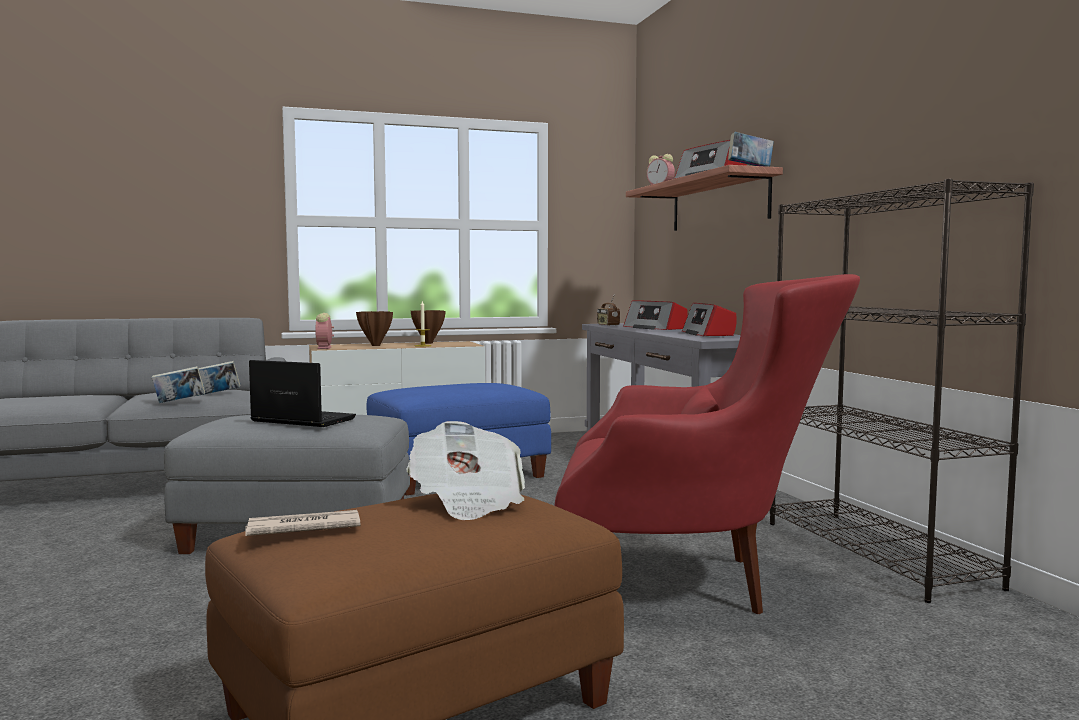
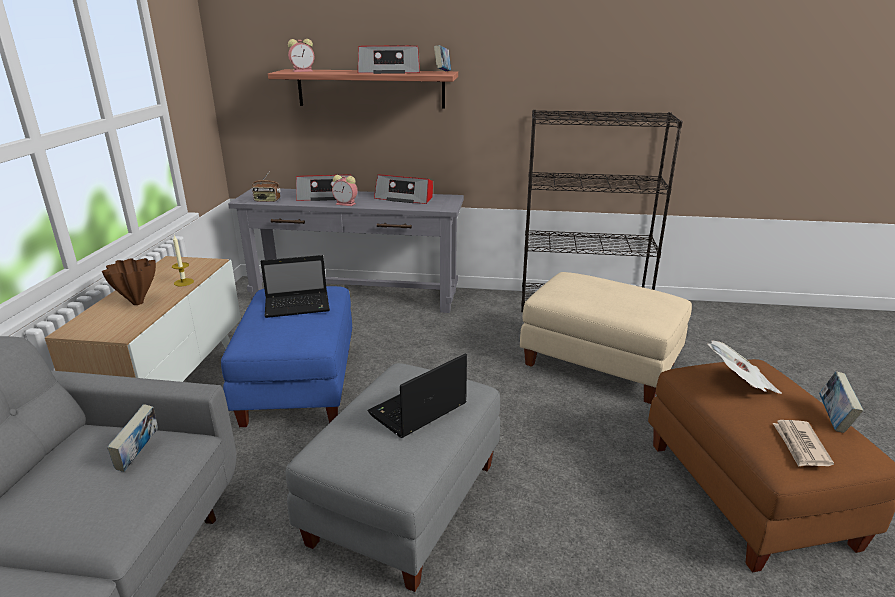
camera: 65 degrees left, 20 degrees up
book [152,366,205,403] -> book moved to [819,372,863,433]
alarm clock [315,313,334,349] -> alarm clock moved to [332,175,357,206]
brown vase [411,310,446,344] -> none
red armchair [554,274,860,614] -> beige ottoman [520,272,692,404]
none -> laptop [260,255,330,318]

